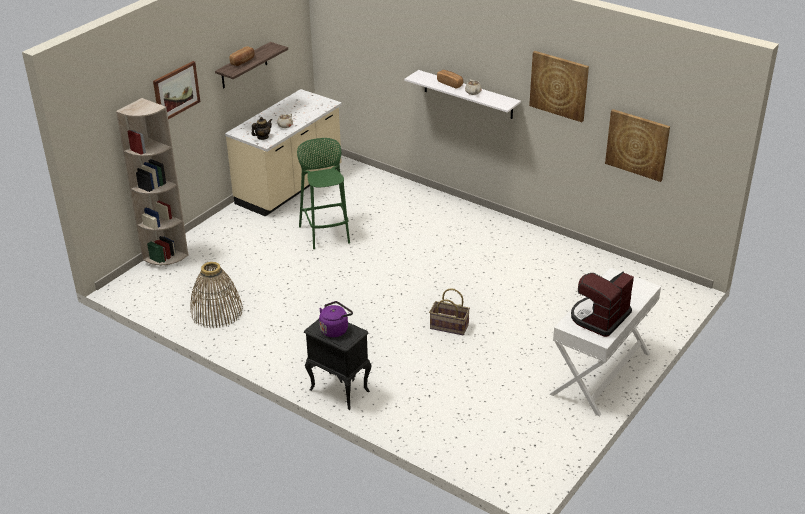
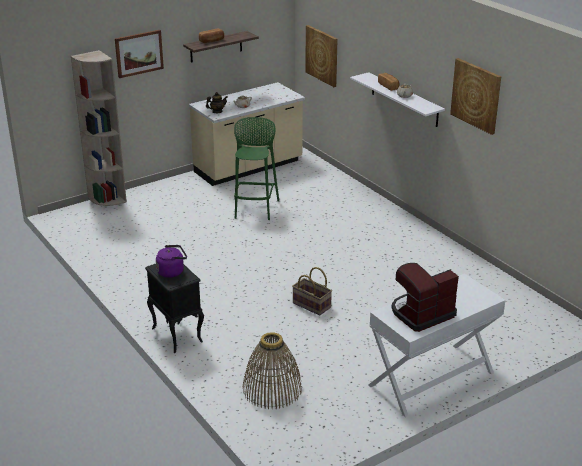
camera: 20 degrees right, 5 degrees down
basket [190,262,243,328] -> basket moved to [242,332,302,409]
picture [605,109,670,182] -> picture moved to [305,25,338,87]

